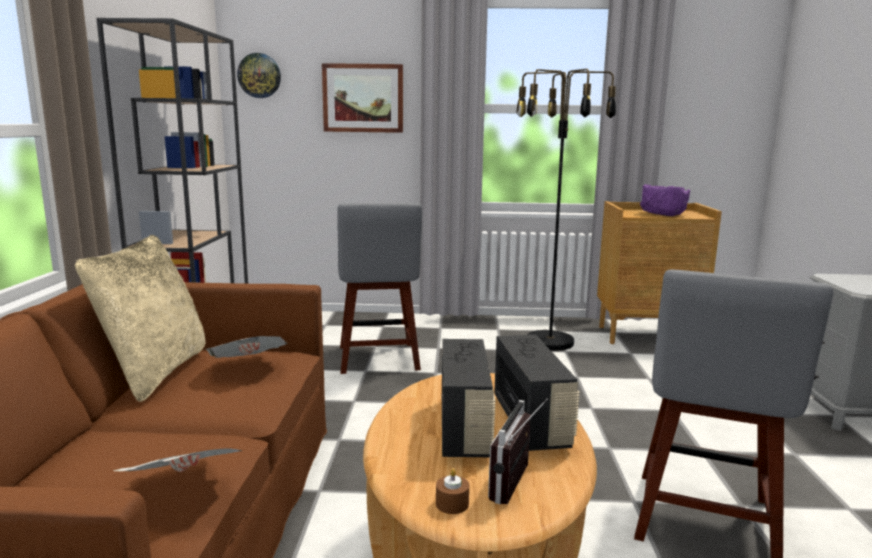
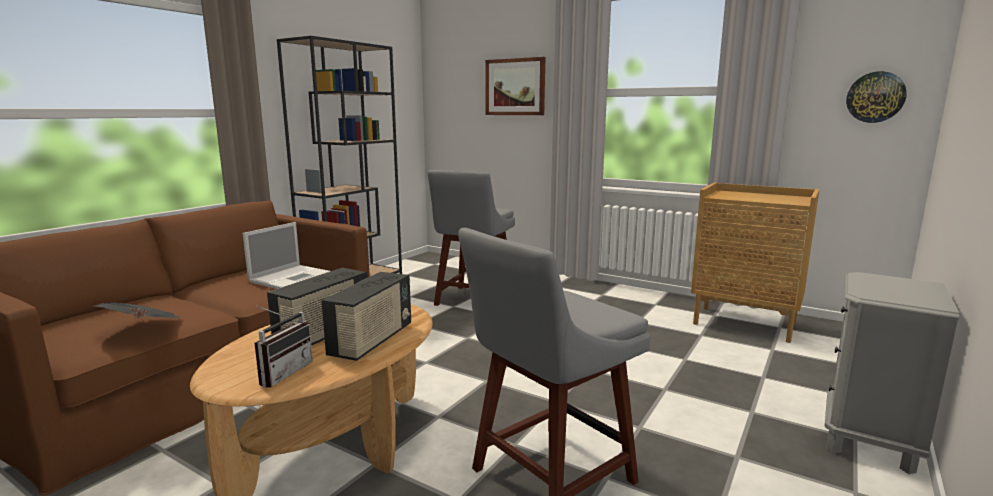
camera: 30 degrees right, 0 degrees up
beige pillow [74,235,206,402] -> none
newspaper [206,336,287,358] -> laptop [243,222,330,289]
wall clock [237,53,281,98] -> wall clock moved to [846,71,907,123]
brown candle [436,468,469,514] -> none
radio [488,399,548,505] -> radio turned 150 degrees clockwise [255,306,313,388]
floor lamp [517,69,616,351] -> none
purple bowl [640,184,690,216] -> none

